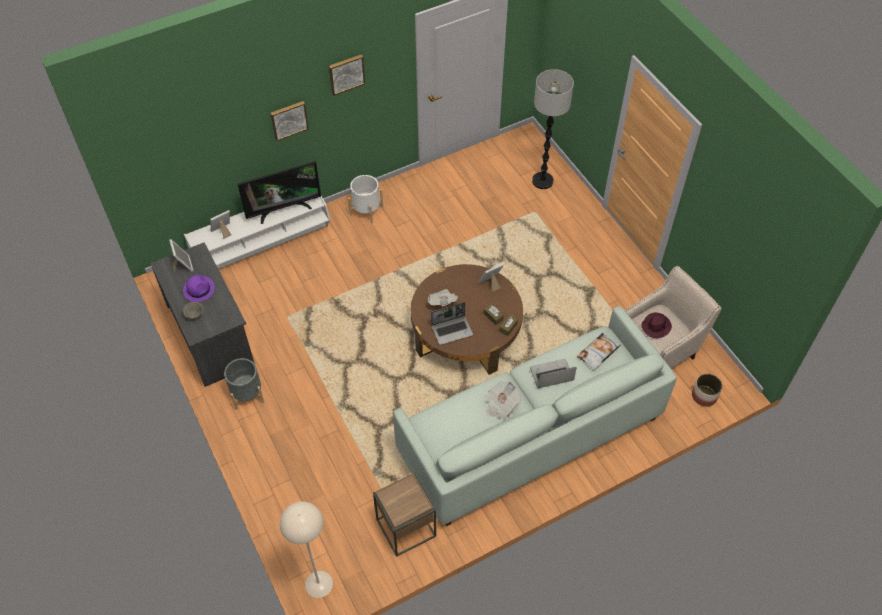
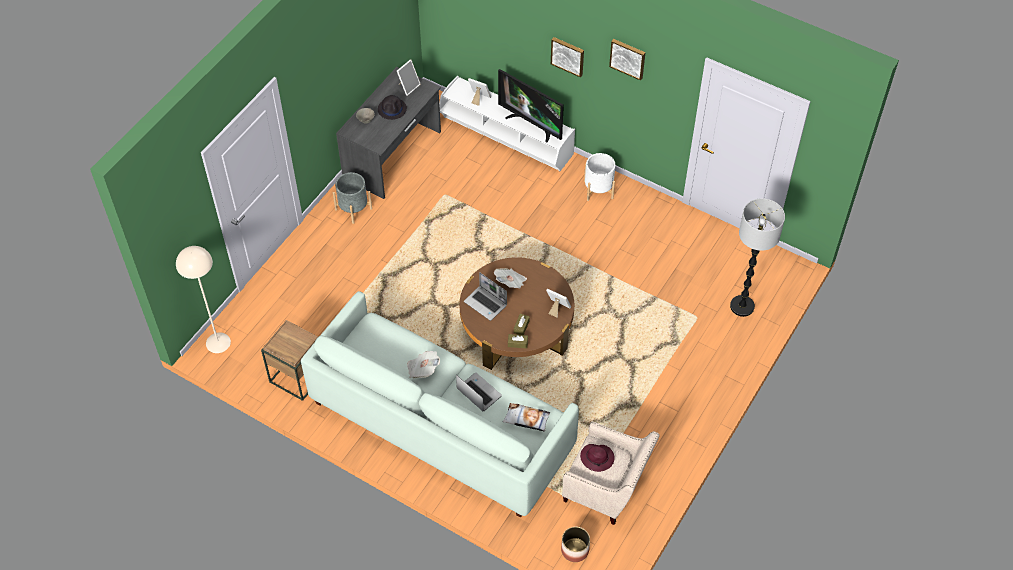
camera: 60 degrees right, 0 degrees up
purple hat [183,275,215,302] -> black hat [378,95,407,120]

